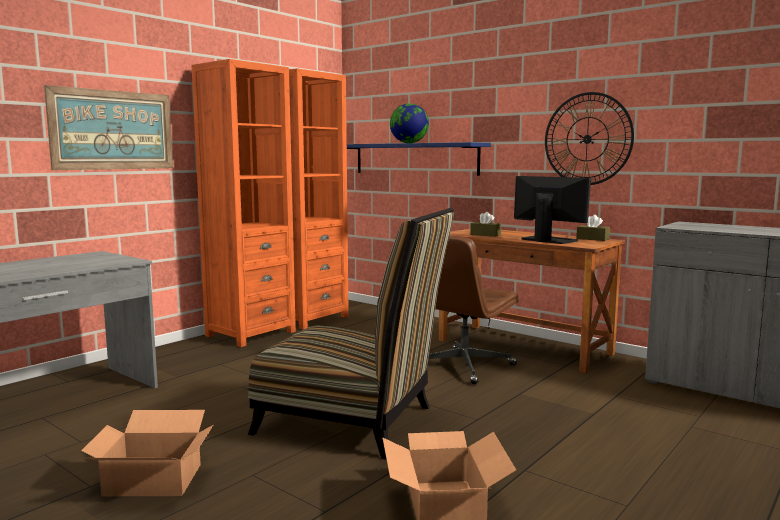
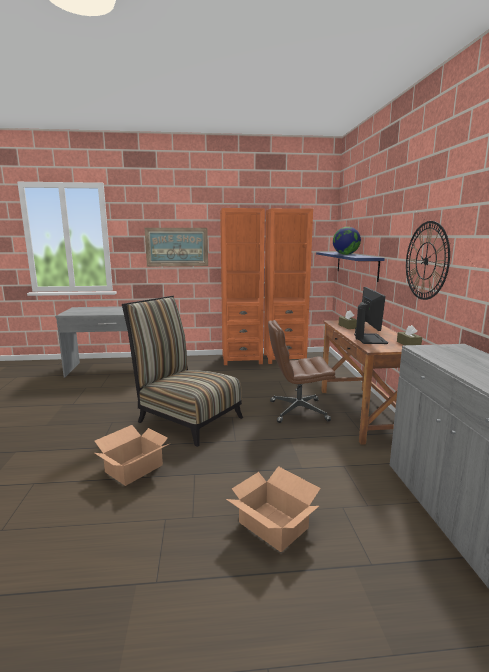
camera: 45 degrees right, 5 degrees up
cardboard box [81,410,214,496] -> cardboard box moved to [226,466,321,552]
chair [248,208,454,460] -> chair turned 150 degrees clockwise [122,296,243,447]

